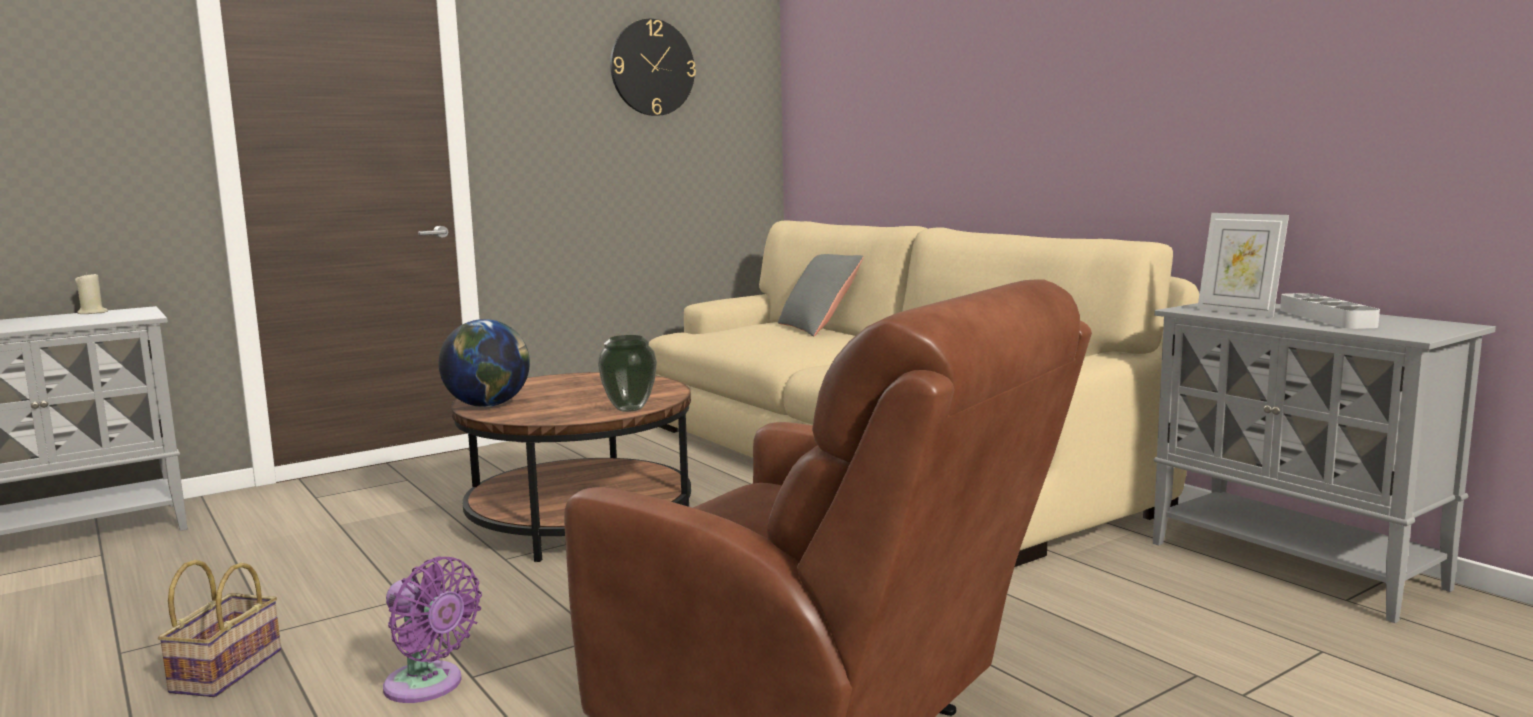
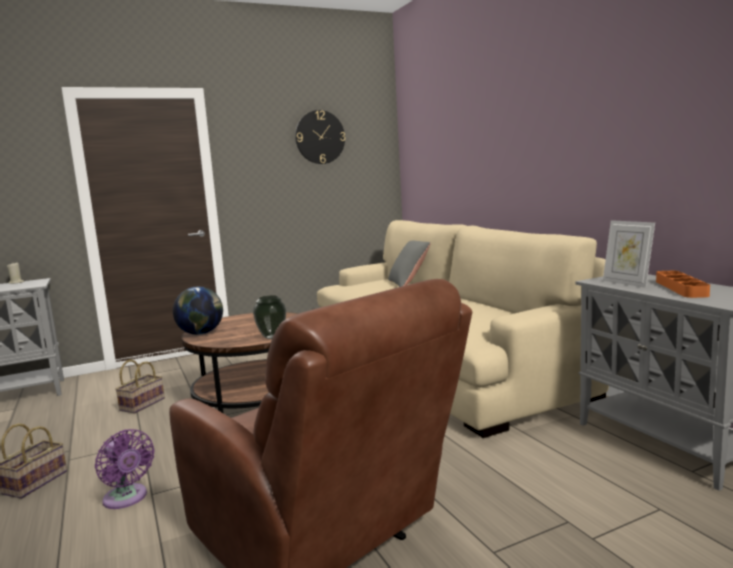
camera: 10 degrees right, 0 degrees up
grey tray [1280,293,1380,329] -> orange tray [656,271,710,298]
none -> basket [115,359,165,413]

